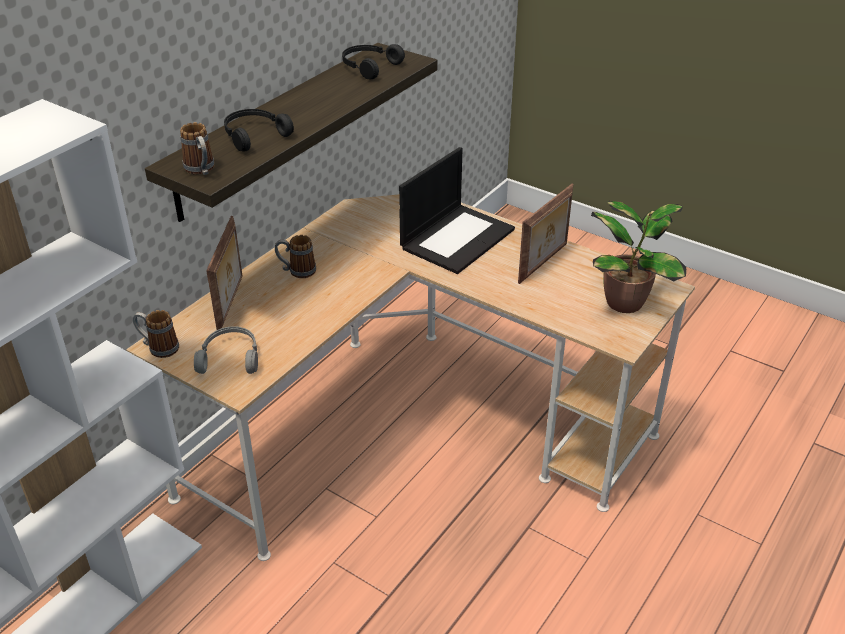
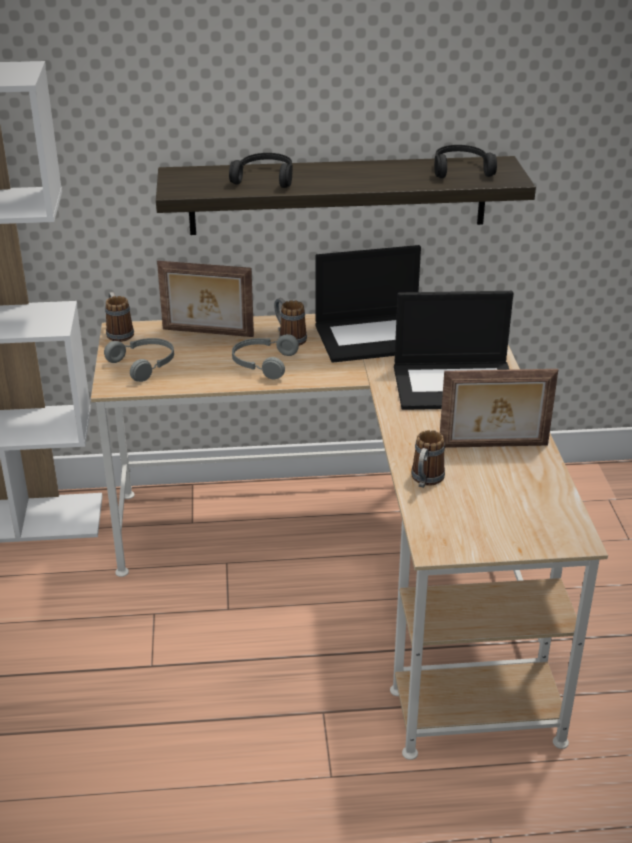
camera: 50 degrees right, 5 degrees down
mug [180,122,214,175] -> mug moved to [411,430,445,488]
picture frame [206,216,243,330] -> picture frame turned 45 degrees clockwise [157,261,254,337]
potted plant [591,201,686,313] -> none
none -> grey headphones [232,334,299,380]
none -> laptop [316,245,421,363]

